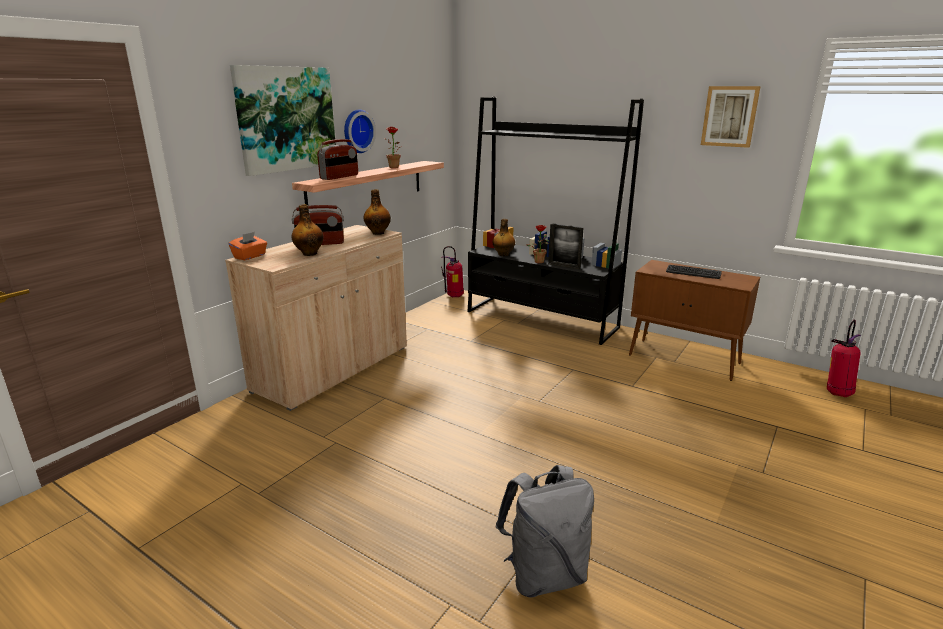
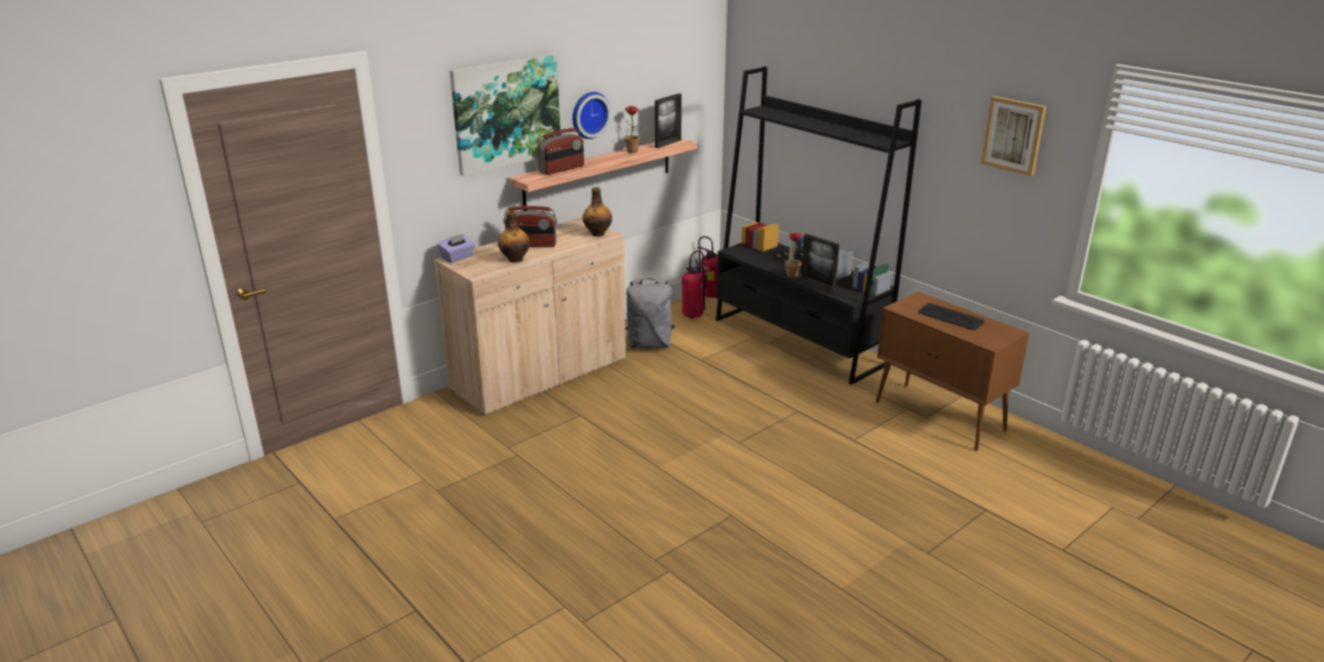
camera: 15 degrees right, 5 degrees up
orange tissue box [229,232,267,260] -> purple tissue box [438,234,475,263]
bottle [493,219,515,256] -> none
grey backpack [495,465,594,598] -> grey backpack moved to [625,278,675,349]
fire extinguisher [827,319,861,397] -> fire extinguisher moved to [682,251,708,319]
none -> picture frame [655,93,682,148]

